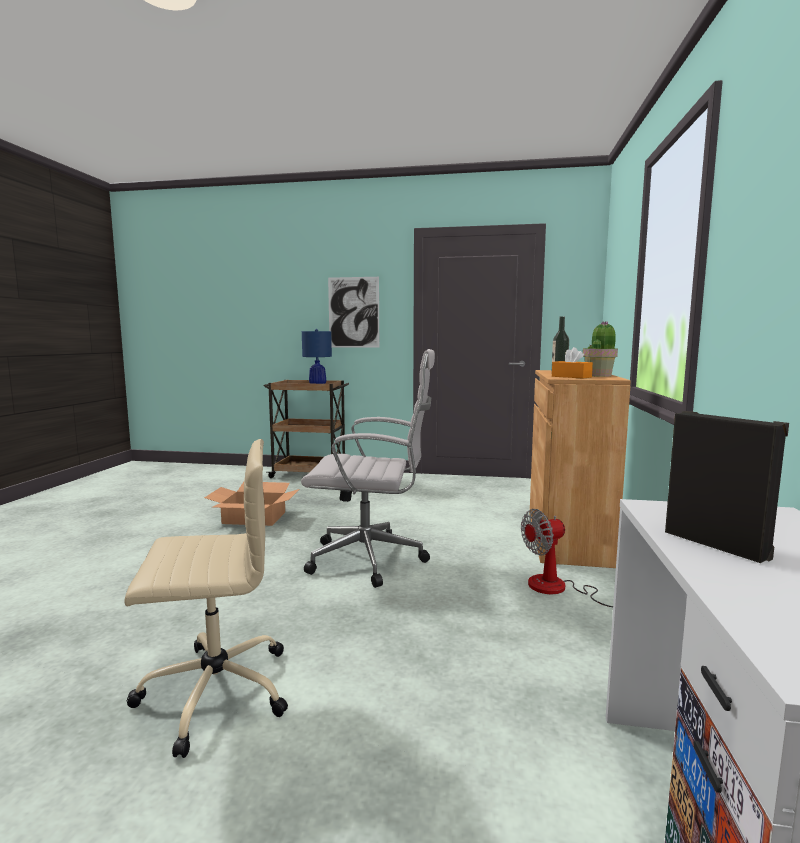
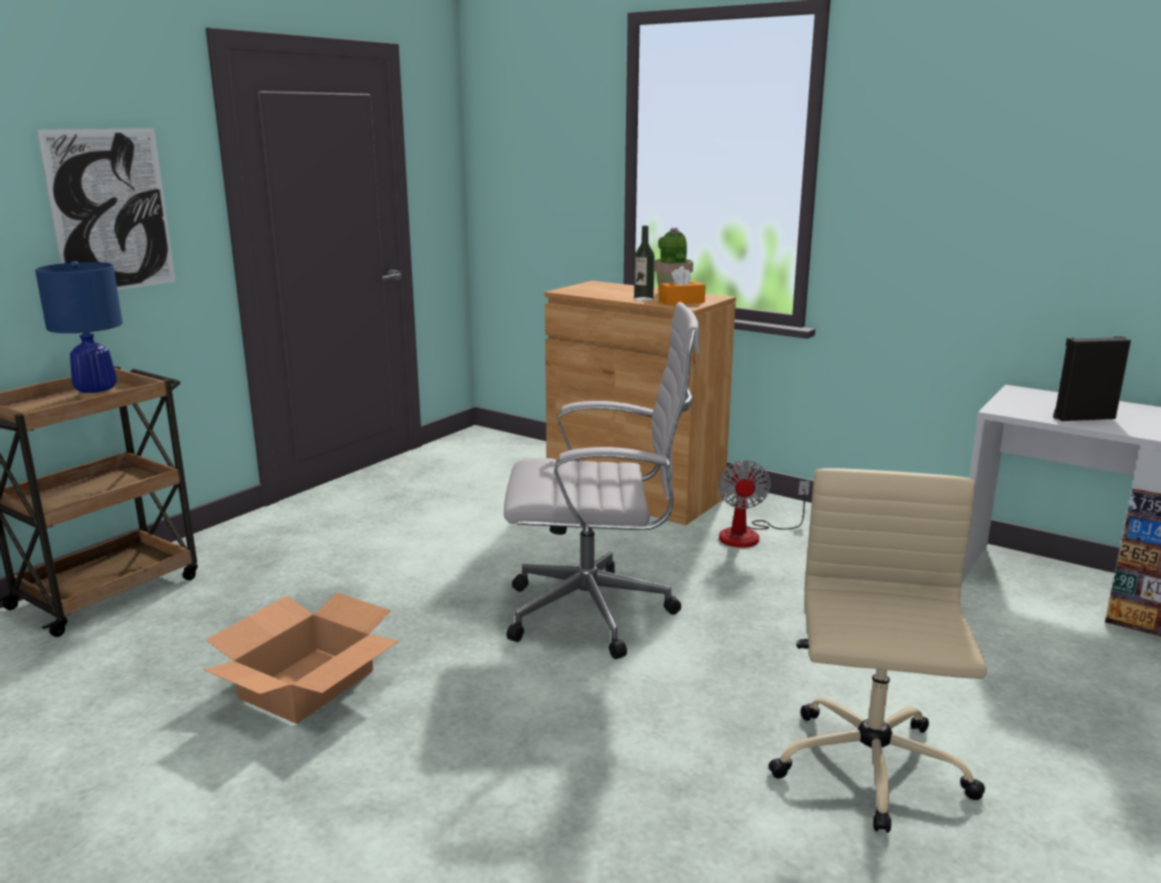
camera: 65 degrees left, 10 degrees up
white office chair [301,349,435,588] -> white office chair turned 60 degrees clockwise [504,302,700,659]

